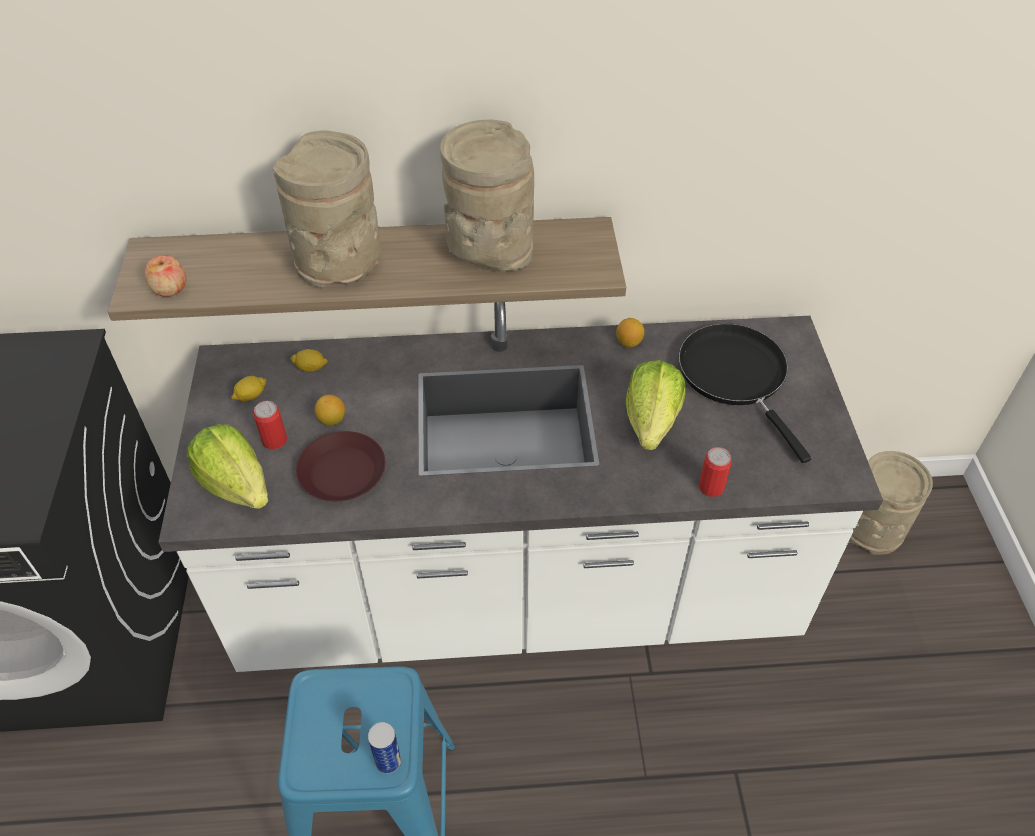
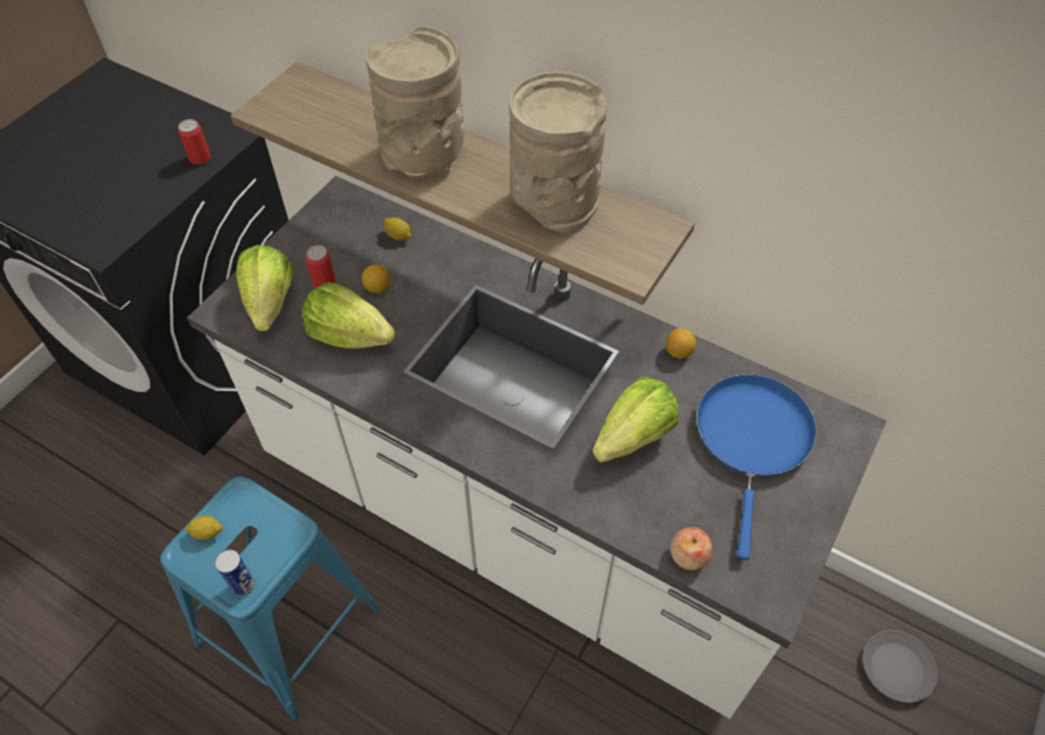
camera: 35 degrees right, 5 degrees up
apple [145,255,187,297] -> apple moved to [670,527,712,570]
lemon [231,376,266,402] -> lemon moved to [185,516,223,540]
brown plate [296,431,385,501] -> lettuce [302,282,396,349]
black frying pan [679,324,811,463] -> blue frying pan [696,374,817,560]
can [699,447,732,497] -> can moved to [178,119,211,165]
beige vase [849,451,933,555] -> grey plate [863,630,937,702]

